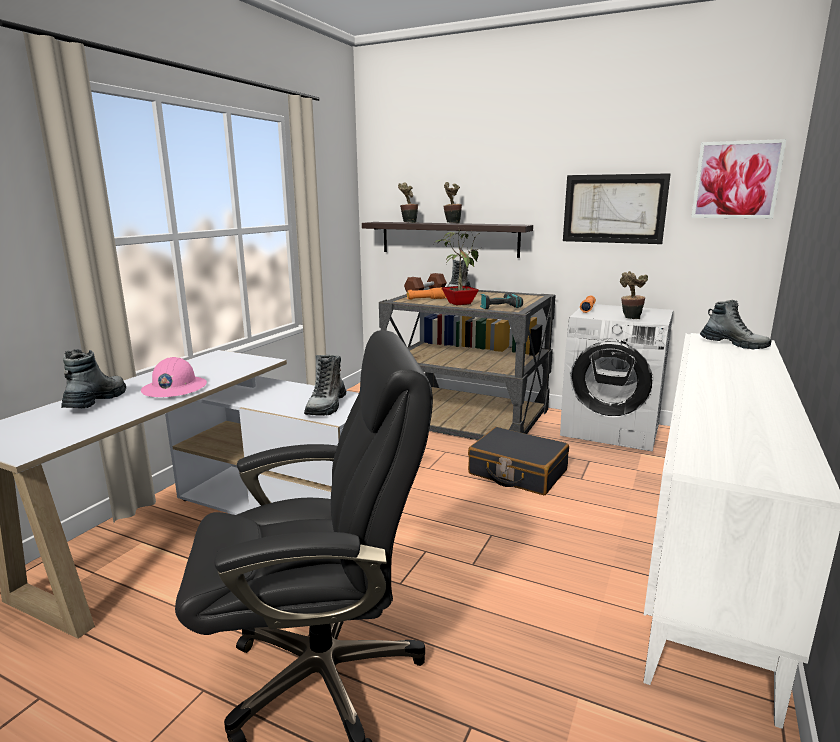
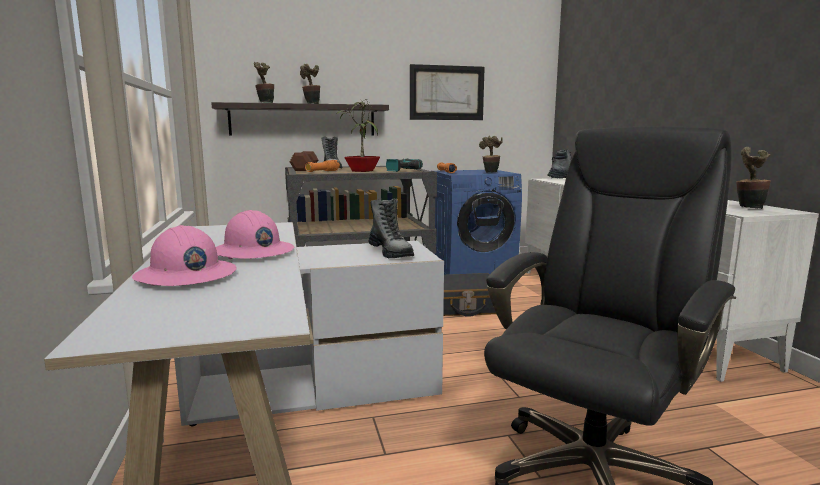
camera: 40 degrees left, 5 degrees down
boot [61,349,126,408] -> pink hard hat [132,225,237,286]
white washing machine [560,304,673,451] -> blue washing machine [435,170,522,275]
picture [691,139,786,219] -> none
none -> potted plant [736,147,771,209]

